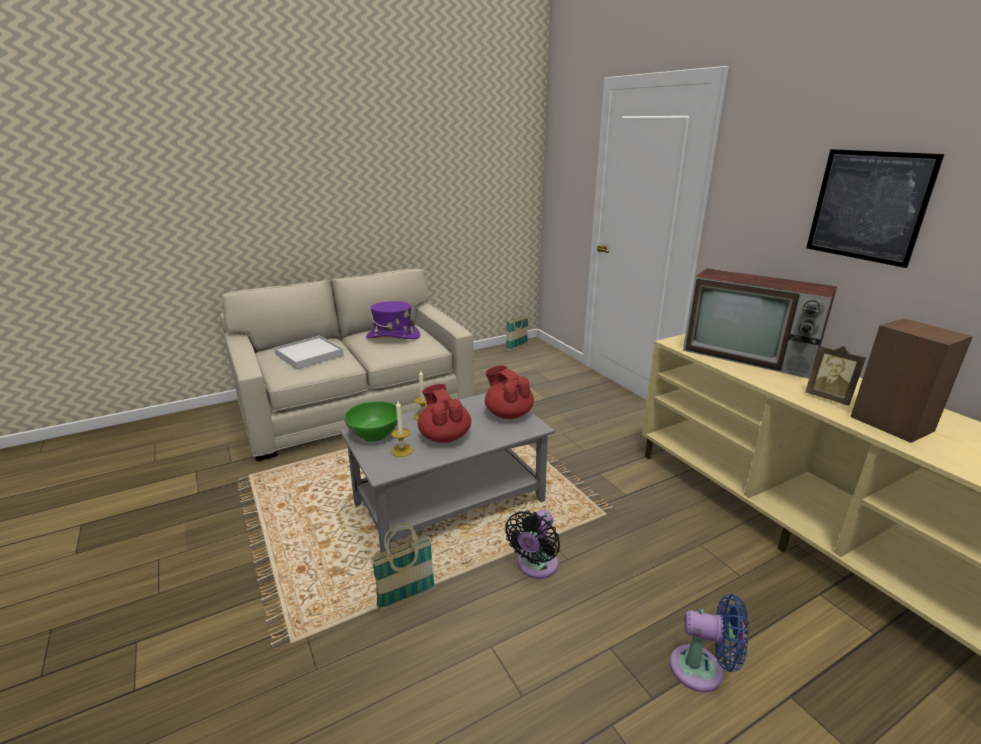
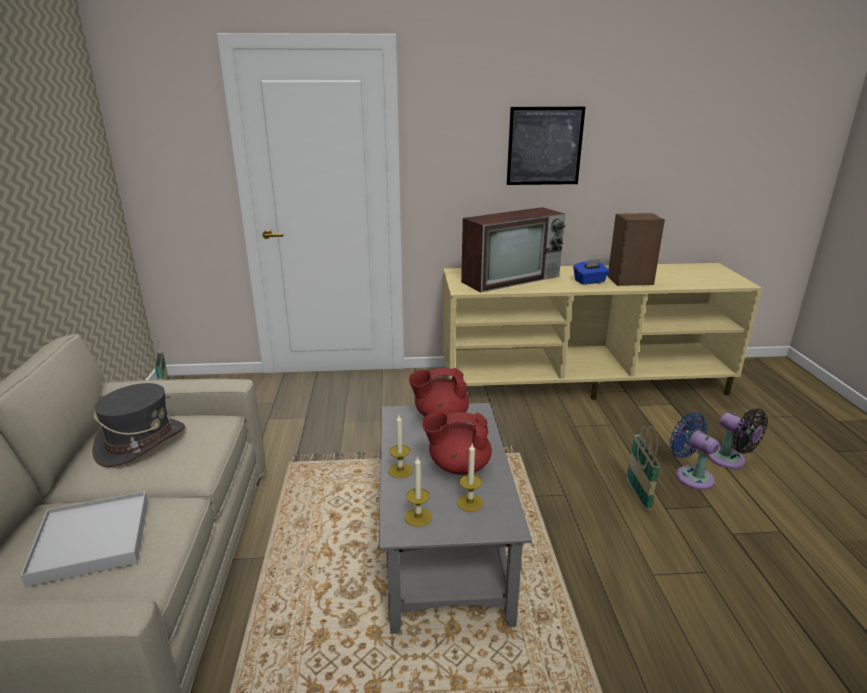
camera: 65 degrees left, 0 degrees up
green bowl [344,401,397,442] -> candle [405,456,432,527]
purple hat [366,301,420,339] -> grey hat [92,383,185,467]
basket [370,523,435,611] -> basket moved to [626,426,661,510]
black fan [505,510,560,579] -> black fan moved to [708,408,768,469]
blue fan [670,594,748,692] -> blue fan turned 75 degrees counterclockwise [670,412,720,490]
picture frame [805,346,866,406] -> blue tissue box [573,259,609,285]

